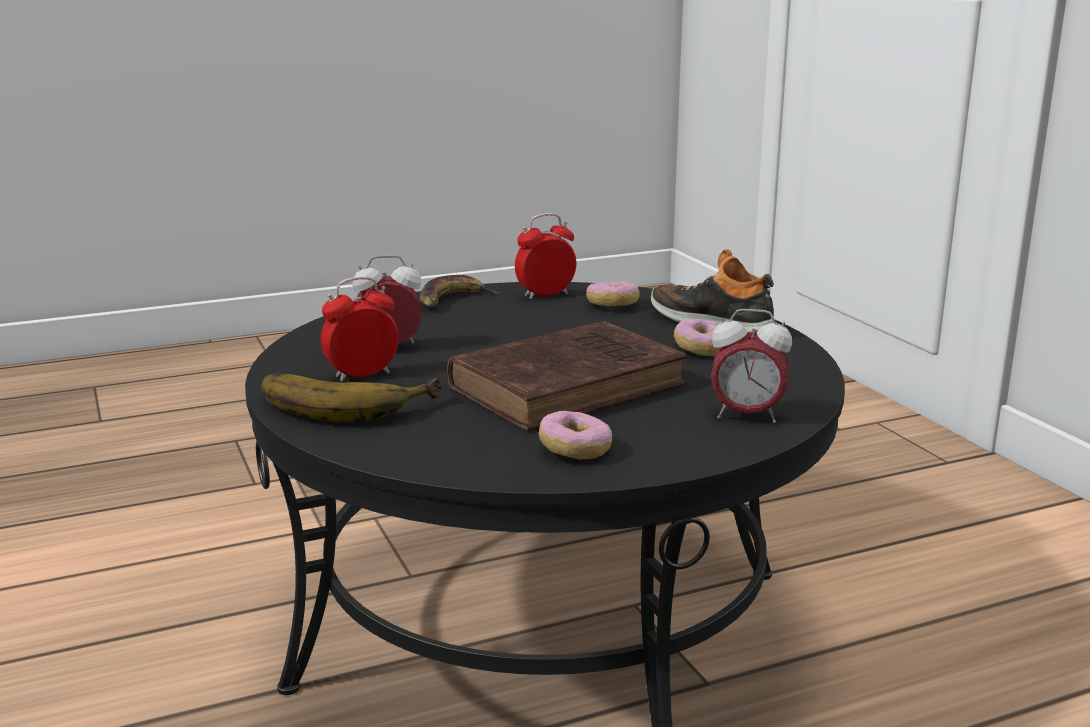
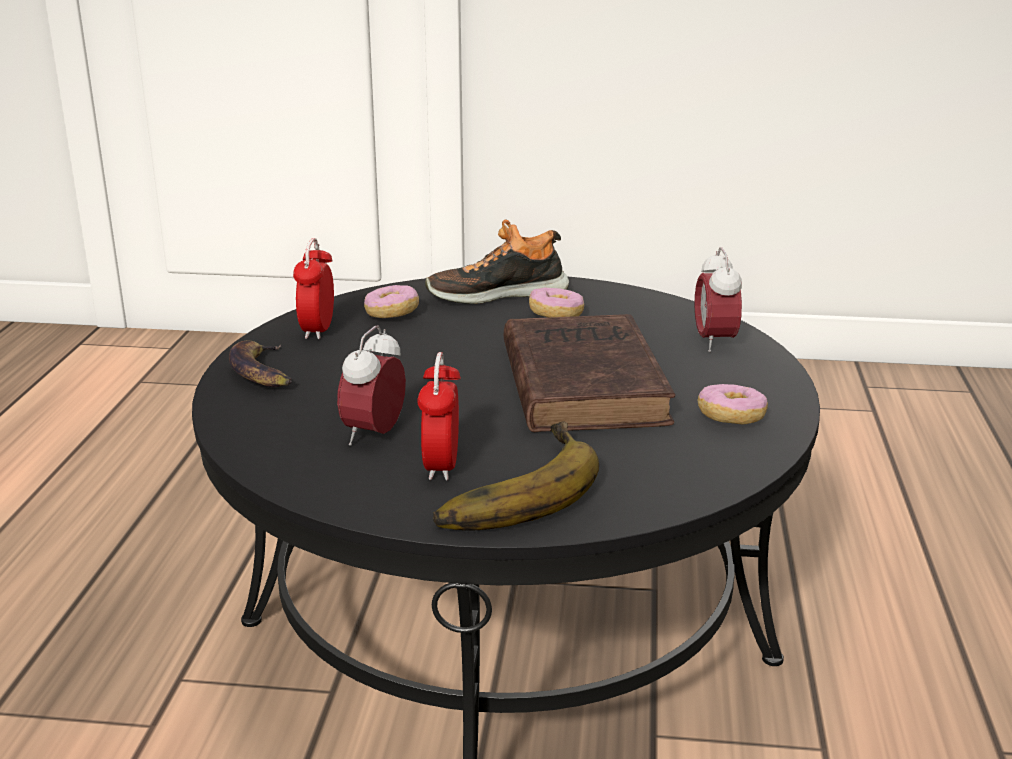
camera: 60 degrees left, 5 degrees up
alarm clock [711,309,792,423] -> alarm clock turned 135 degrees clockwise [694,247,742,353]

